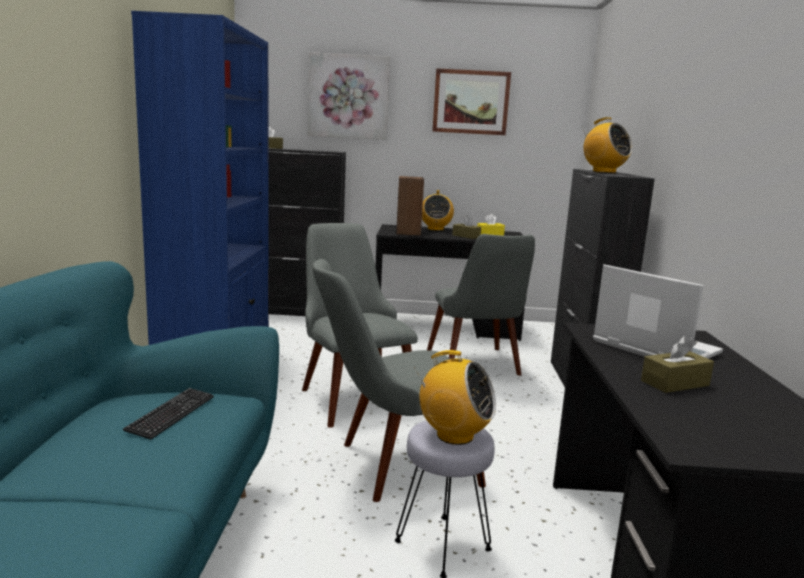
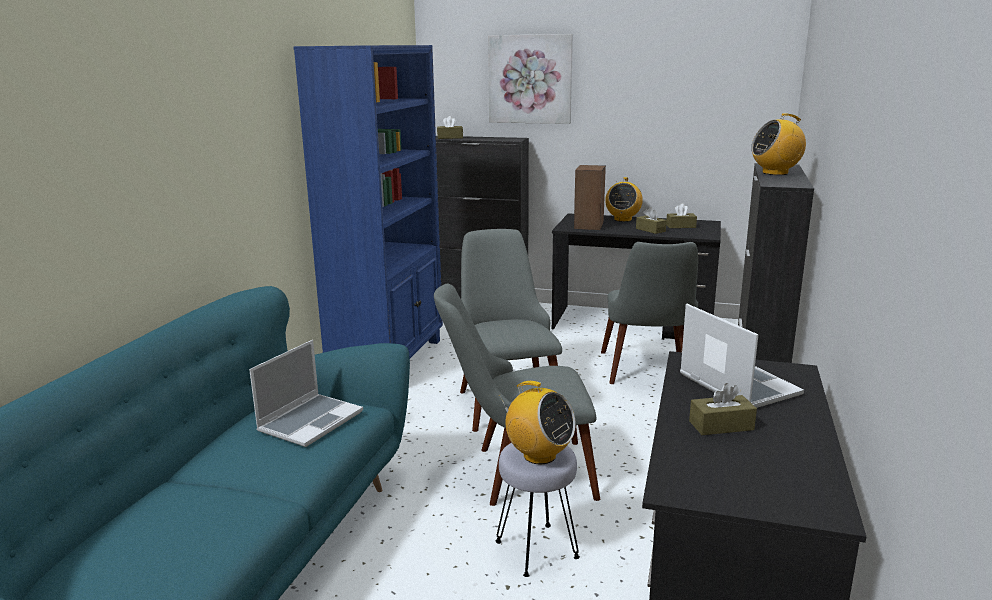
camera: 15 degrees right, 5 degrees up
keyboard [123,388,214,440] -> laptop [249,340,363,447]
picture [432,68,511,135] -> none
yellow tissue box [477,214,505,236] -> brown tissue box [666,204,697,228]
radio [581,117,632,173] -> radio turned 105 degrees clockwise [751,113,806,175]

